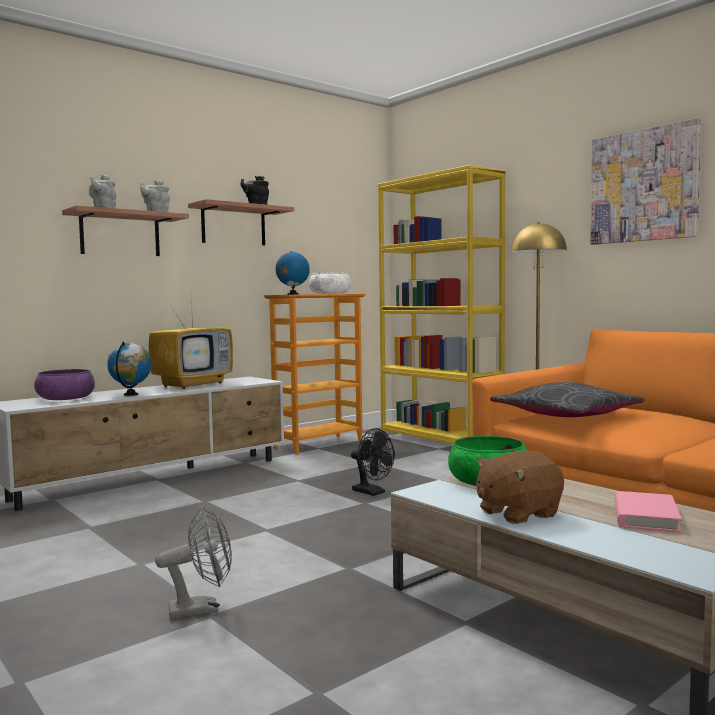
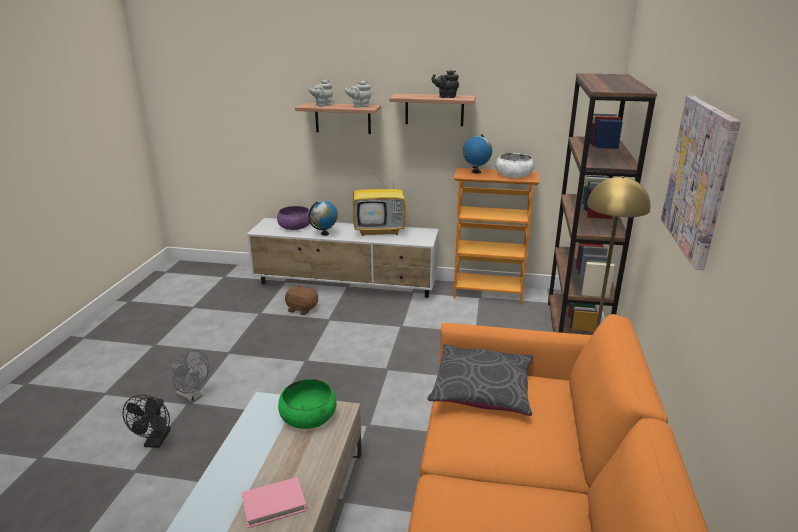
camera: 50 degrees right, 20 degrees up
black fan [351,428,395,496] -> black fan moved to [122,394,171,448]
yellow bookcase [377,165,506,445] -> brown bookcase [548,73,657,335]
brown plush toy [476,451,564,524] -> brown plush toy moved to [285,284,318,315]

